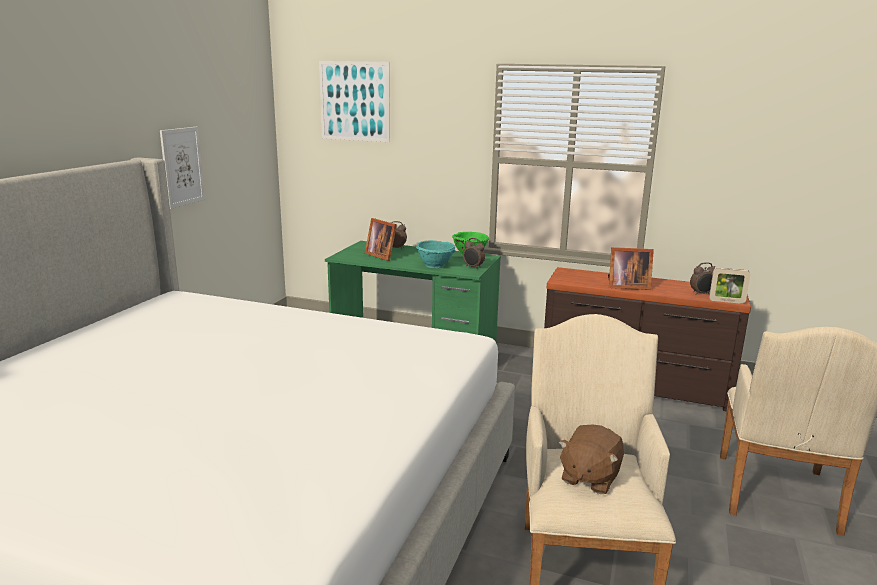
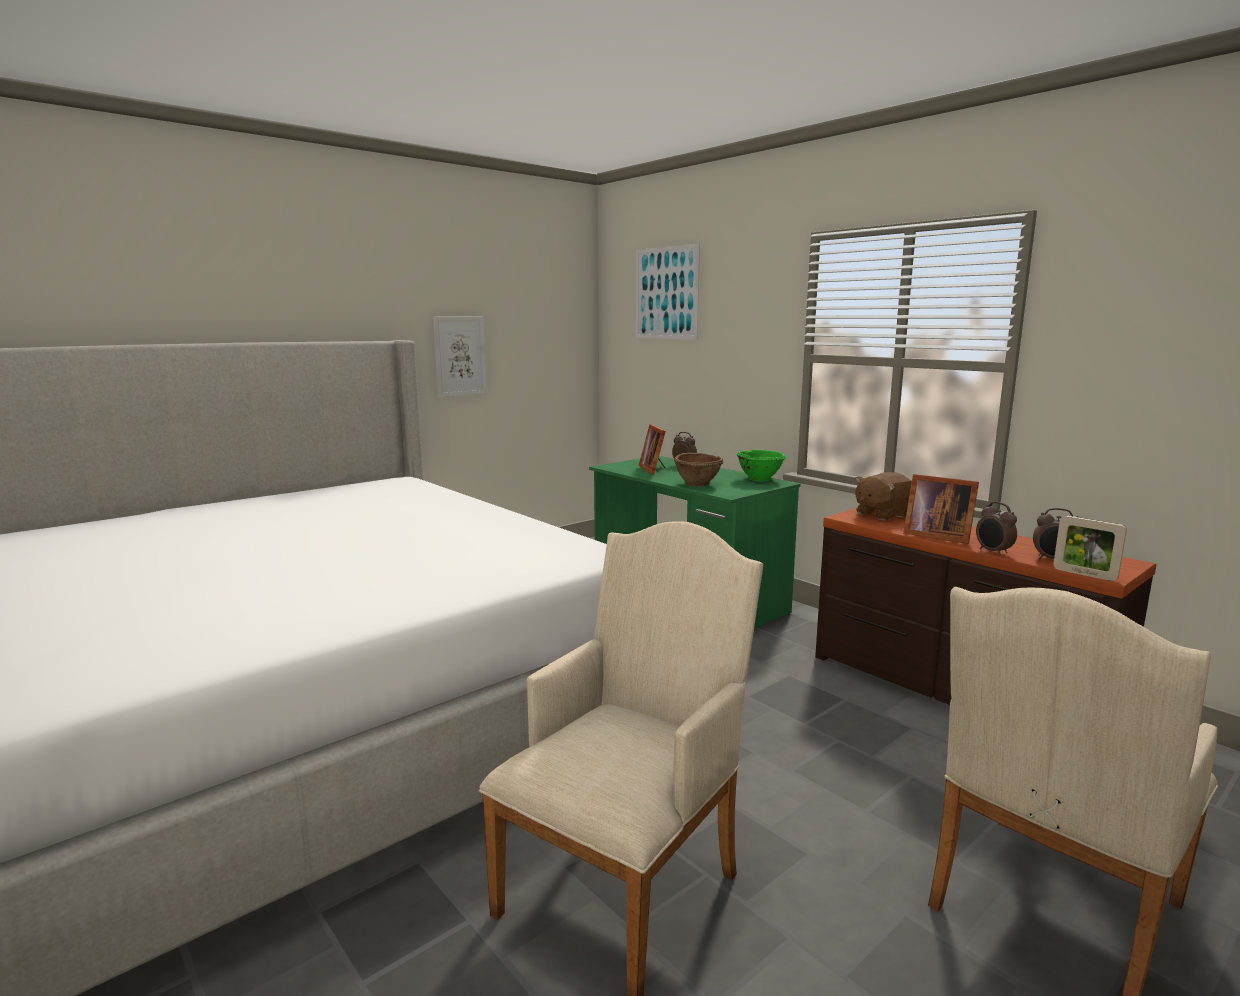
camera: 30 degrees right, 5 degrees down
turquoise bowl [416,240,455,268] -> brown bowl [674,453,723,487]
alarm clock [463,238,485,269] -> alarm clock moved to [976,502,1017,556]
brown plush toy [558,425,624,494] -> brown plush toy moved to [855,472,912,521]

